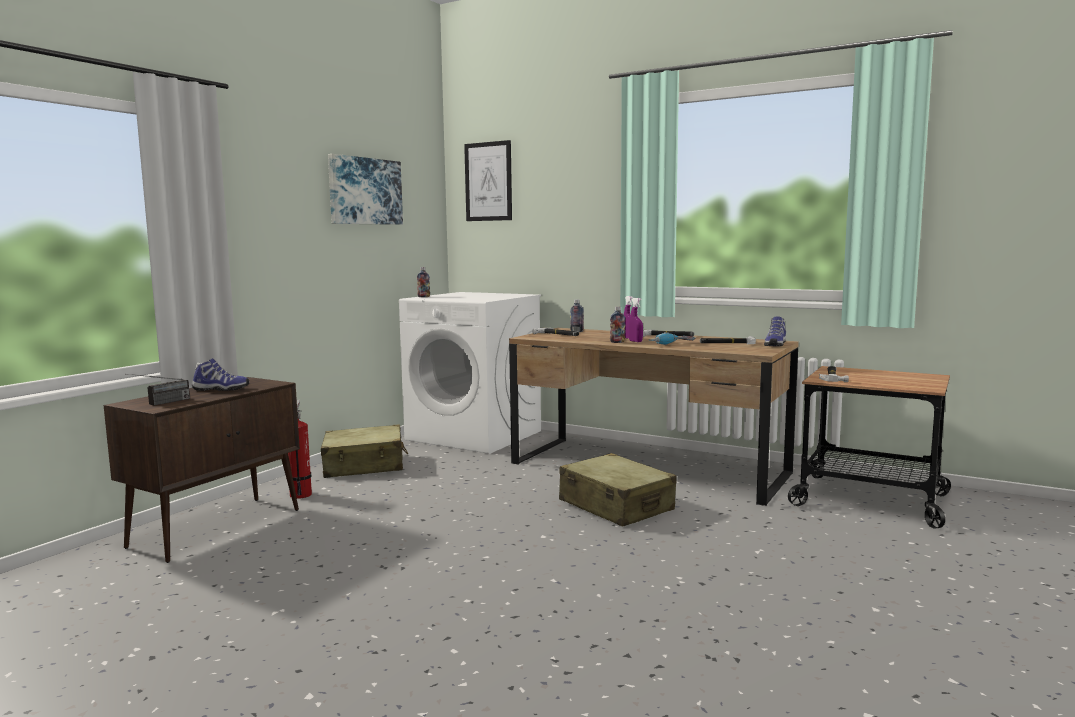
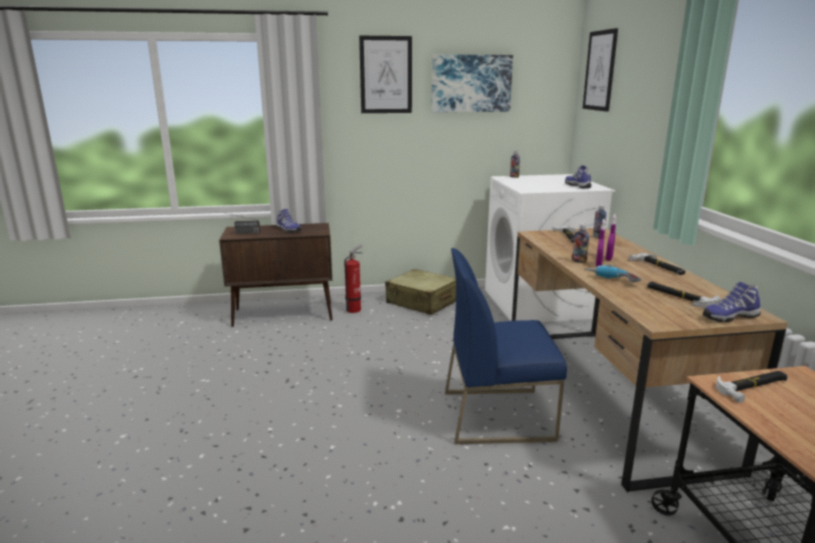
camera: 50 degrees right, 10 degrees up
beige suitcase [559,453,677,527] -> blue chair [445,248,567,444]
none -> picture [359,36,412,113]
none -> shoe [565,165,591,189]

